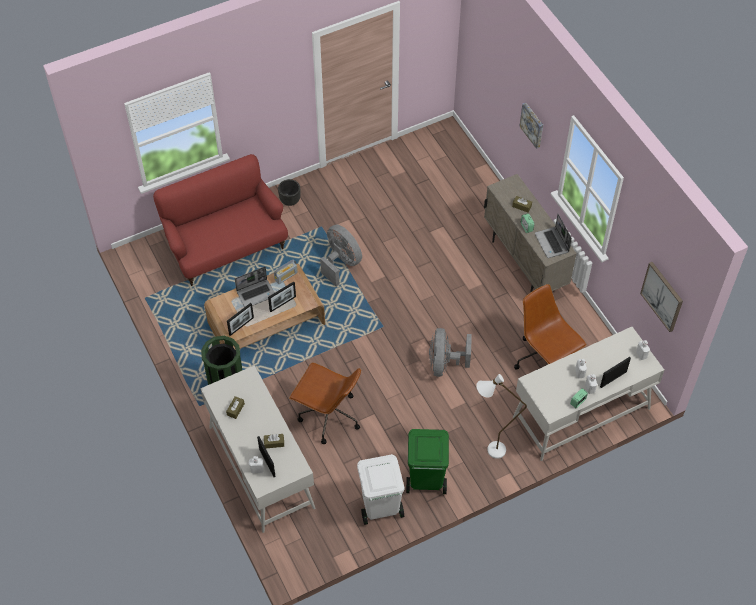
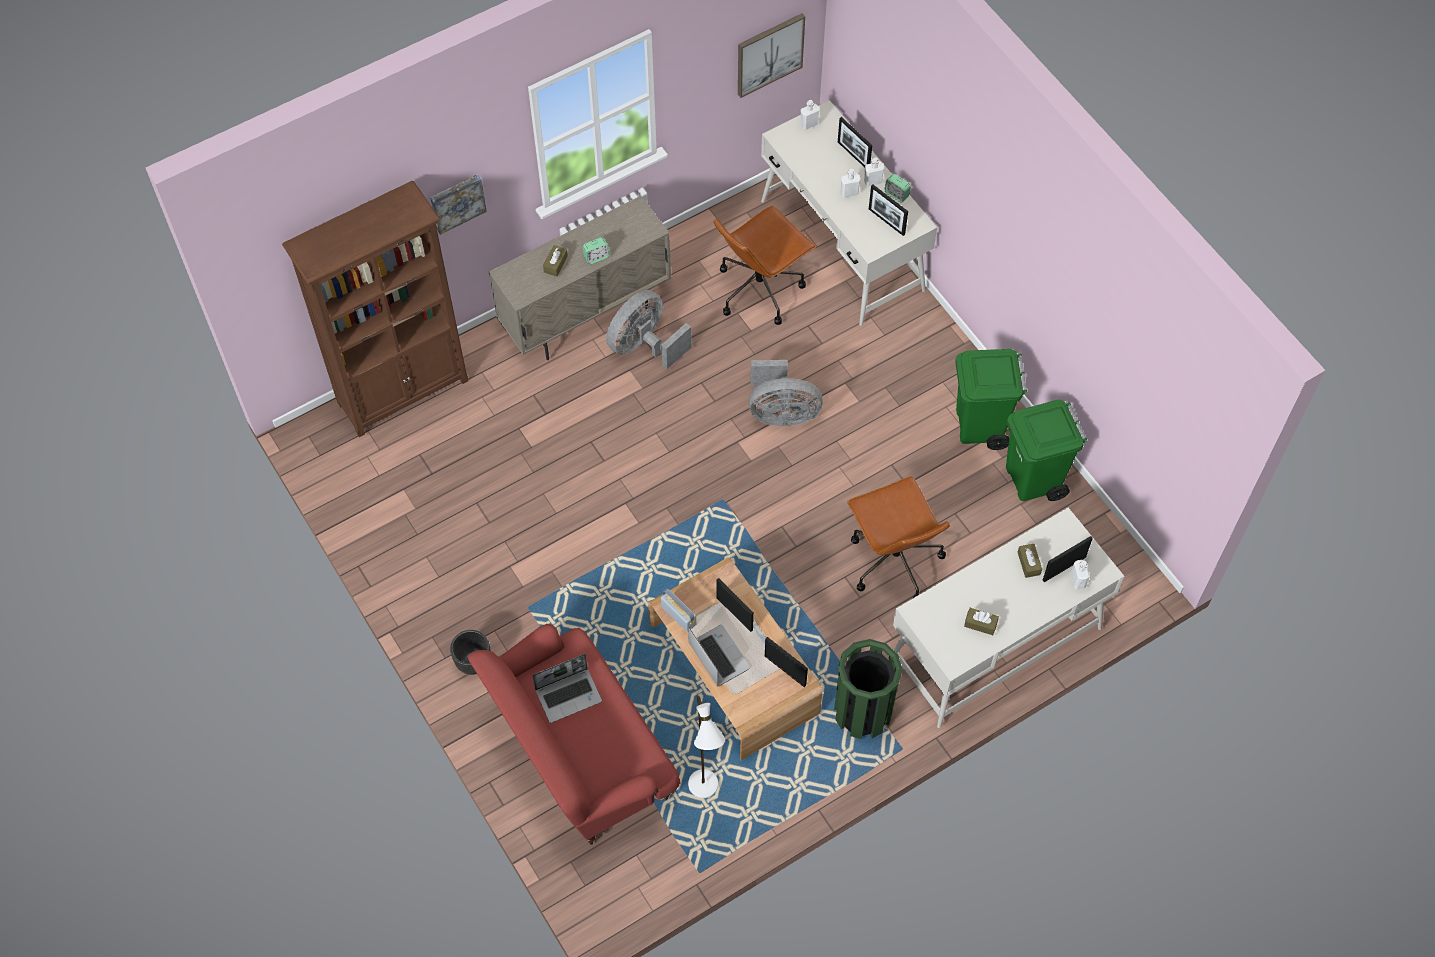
camera: 95 degrees left, 5 degrees up
brown office chair [289,362,361,444] -> brown office chair turned 135 degrees clockwise [847,476,950,598]
grey fan [320,224,362,286] -> grey fan moved to [606,290,692,369]
white trash can [357,454,404,525] -> green trash can [1006,400,1087,501]
white floor lamp [476,374,527,459] -> white floor lamp moved to [688,696,725,798]
laptop [535,214,572,258] -> laptop moved to [532,654,602,723]
none -> brown bookcase [282,181,468,437]
none -> picture frame [869,185,908,236]

